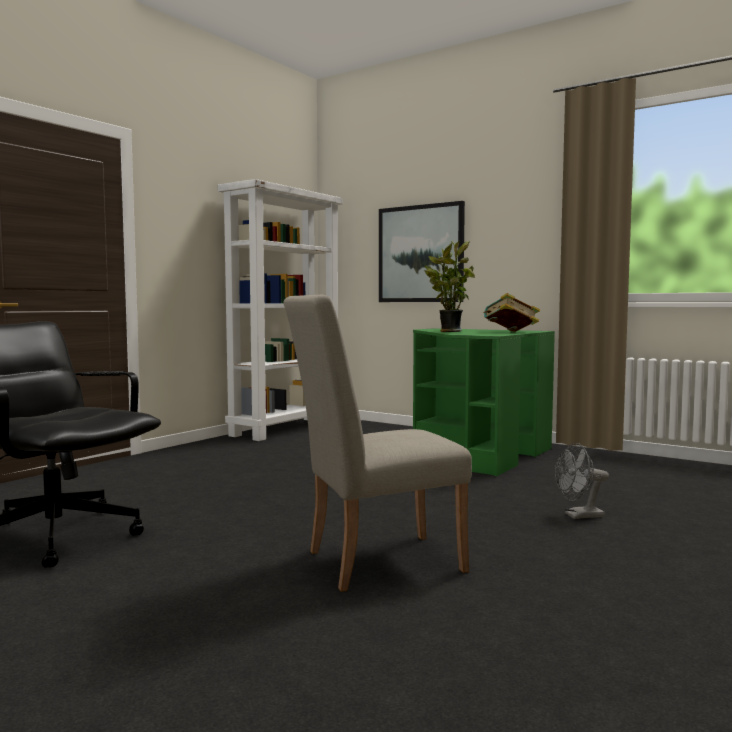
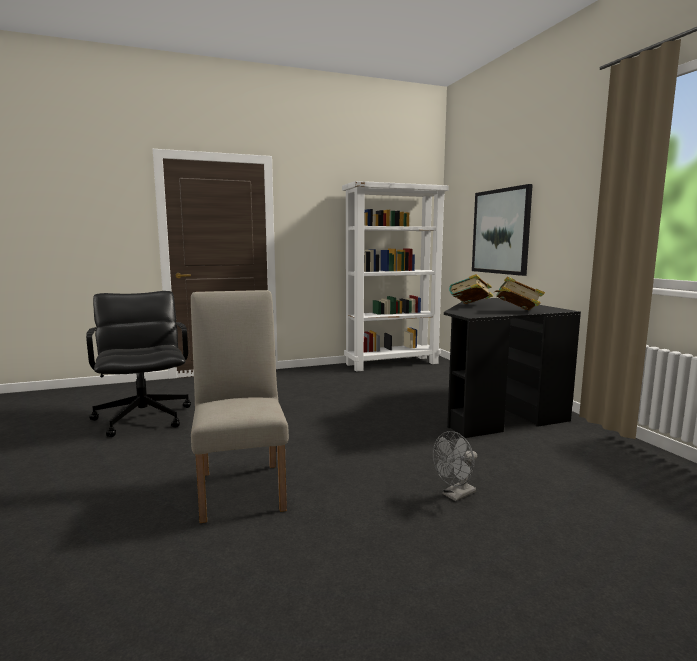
camera: 35 degrees right, 5 degrees up
beige chair [283,295,472,592] -> beige chair turned 60 degrees clockwise [191,290,289,523]
green desk [413,328,555,476] -> black desk [444,298,581,438]
potted plant [424,241,475,332] -> book [449,274,493,304]
grey fan [555,443,609,519] -> grey fan turned 60 degrees counterclockwise [433,431,477,501]

